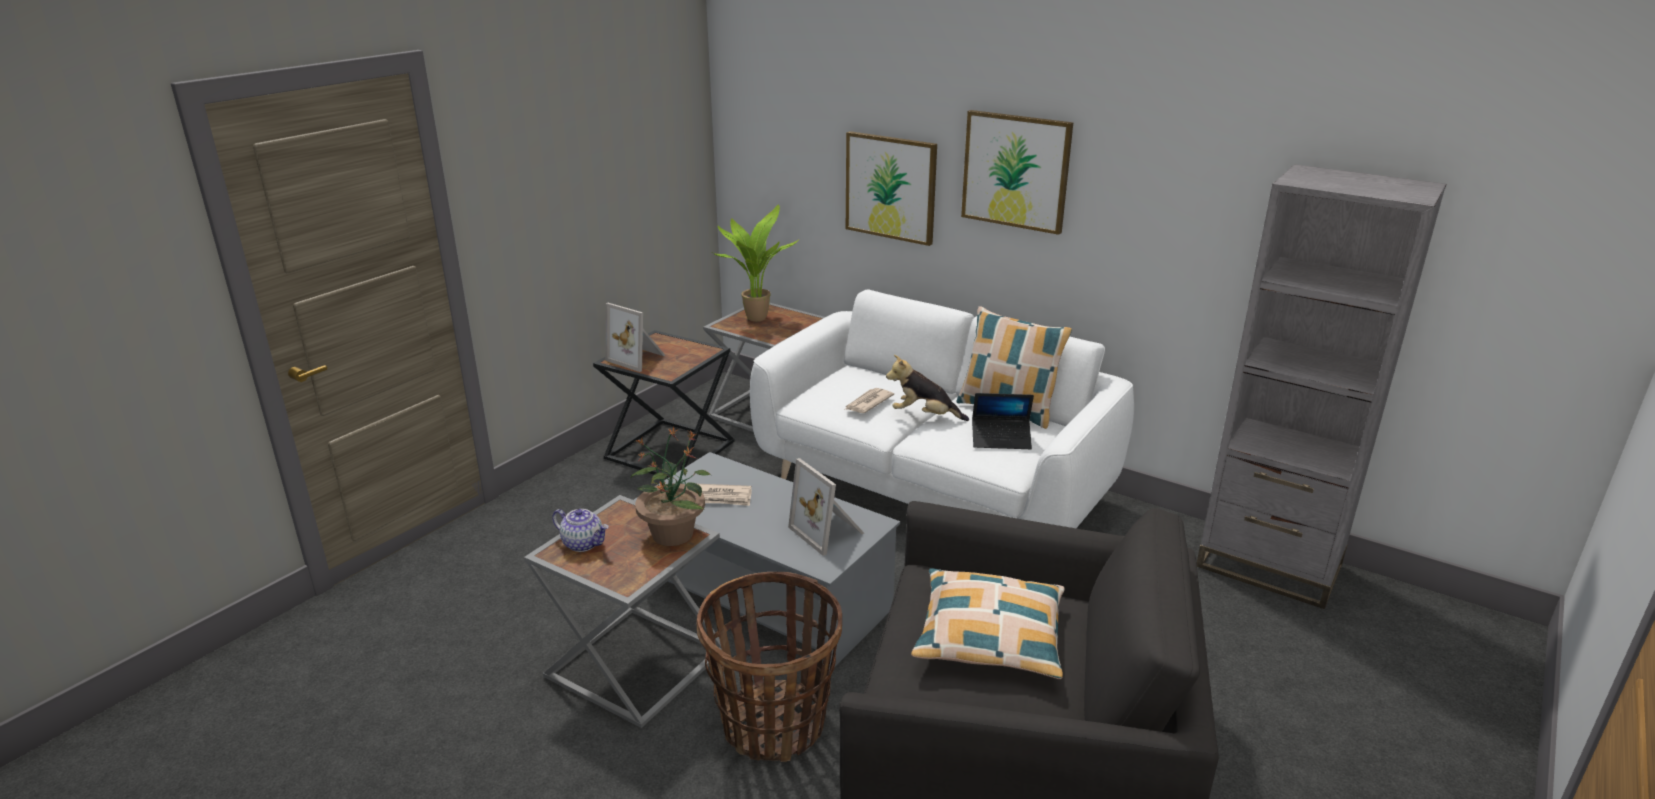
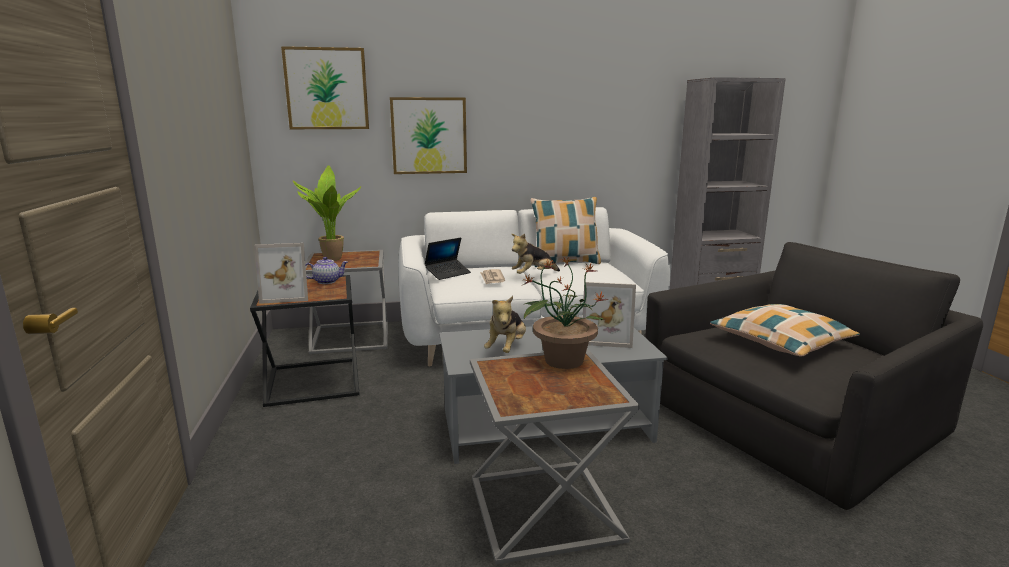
camera: 45 degrees left, 10 degrees down
teapot [552,509,609,552] -> teapot moved to [305,257,348,284]
basket [696,572,842,762] -> none
newspaper [698,484,752,506] -> plush toy [484,296,526,353]
picture [961,110,1073,235] -> picture moved to [281,46,369,129]
laptop [972,393,1034,449] -> laptop moved to [425,237,471,280]

